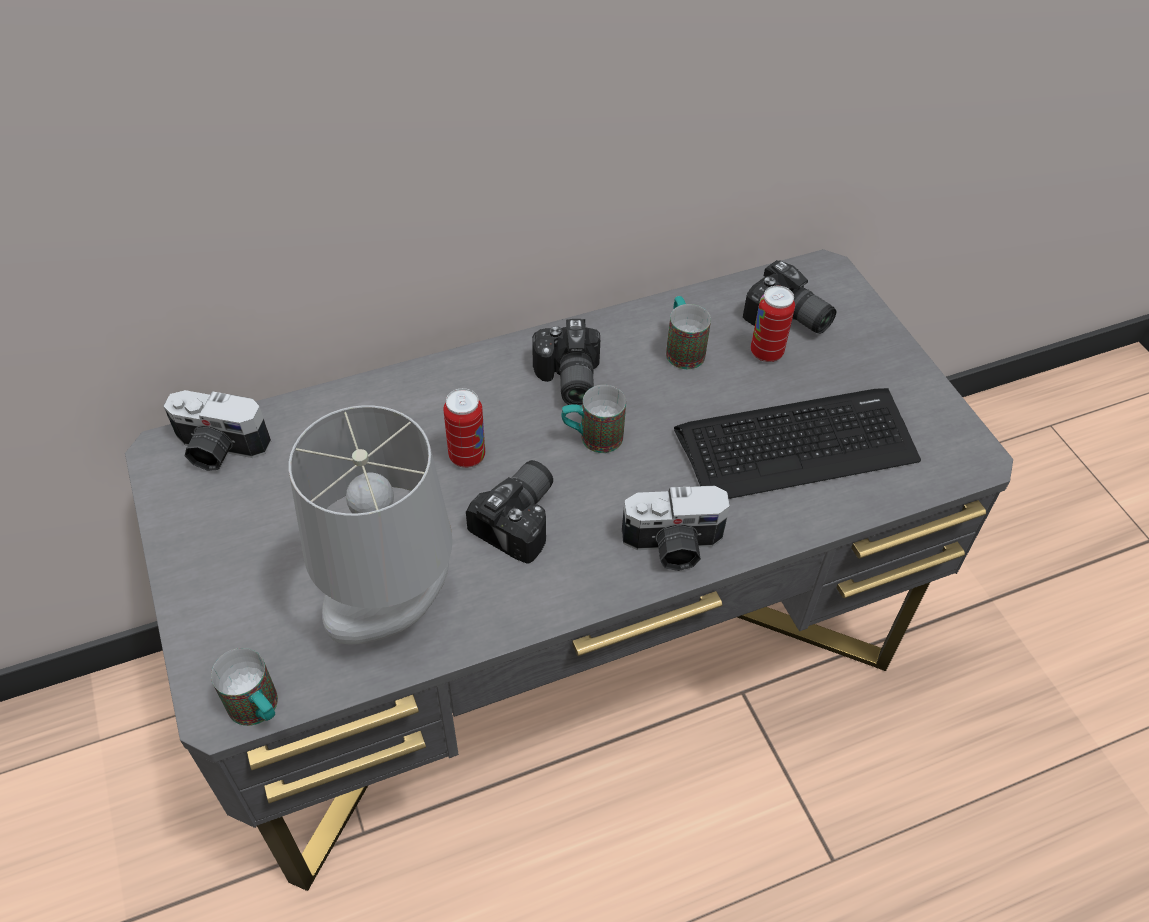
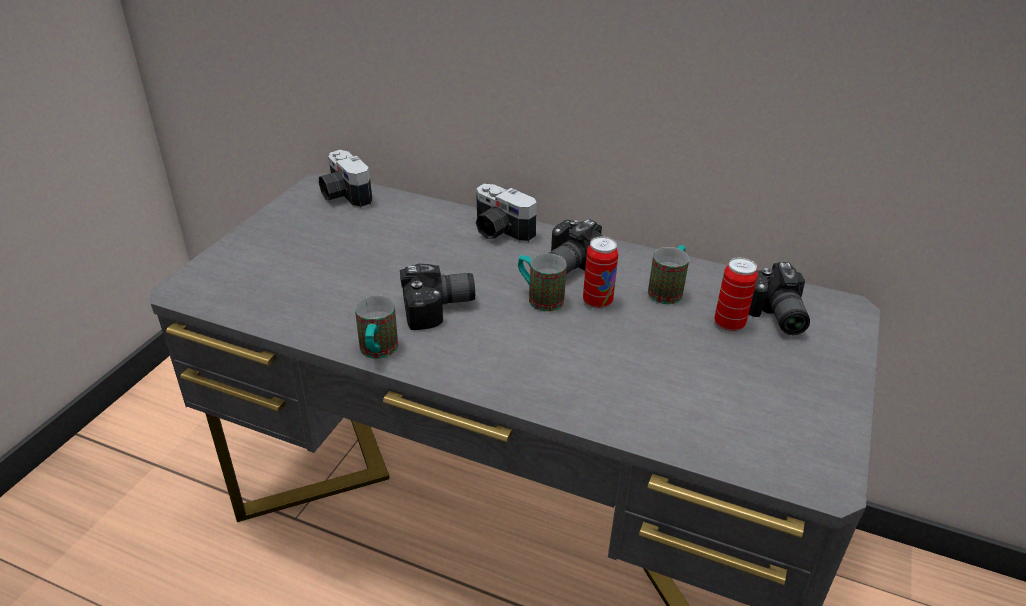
camera: 45 degrees right, 15 degrees down
mug [211,648,278,726] -> mug moved to [355,295,398,359]
grey table lamp [289,405,453,644] -> none
can [443,388,485,468] -> can moved to [583,236,619,309]
camera [622,486,730,571] -> camera moved to [476,184,537,243]
keyboard [674,388,921,499] -> none

